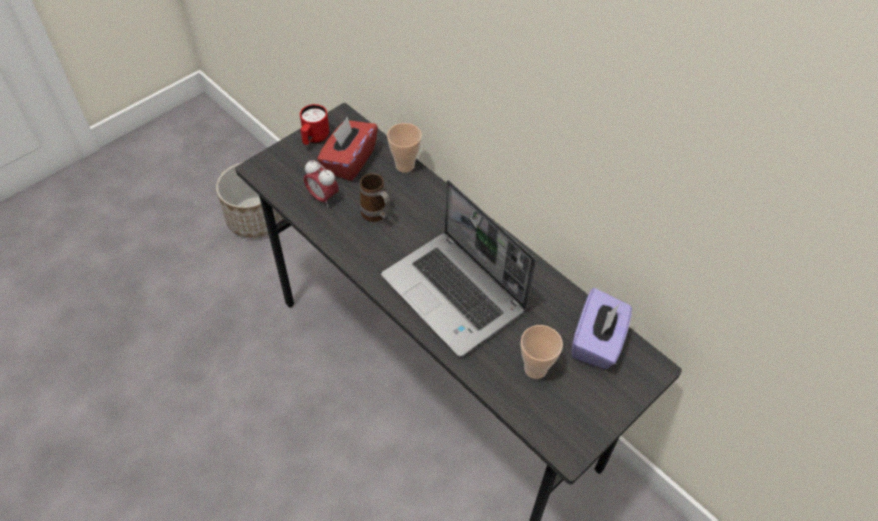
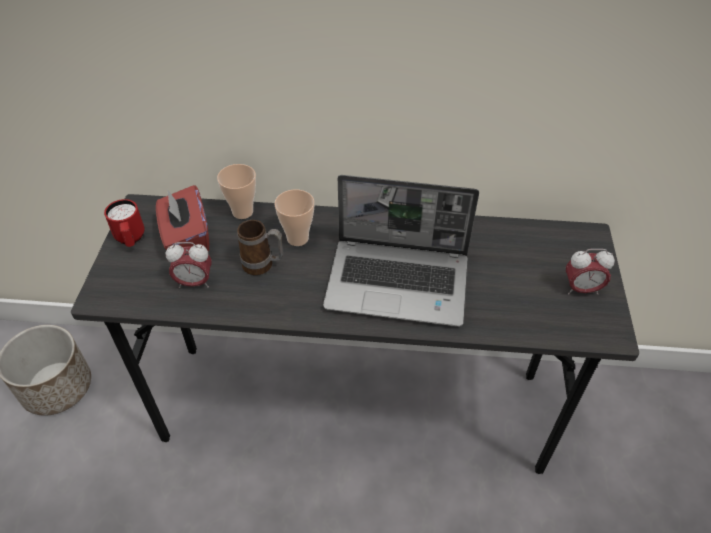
camera: 40 degrees left, 5 degrees down
cup [521,325,563,379] -> cup moved to [274,189,315,246]
purple tissue box [572,288,632,369] -> none
none -> alarm clock [566,249,615,295]

